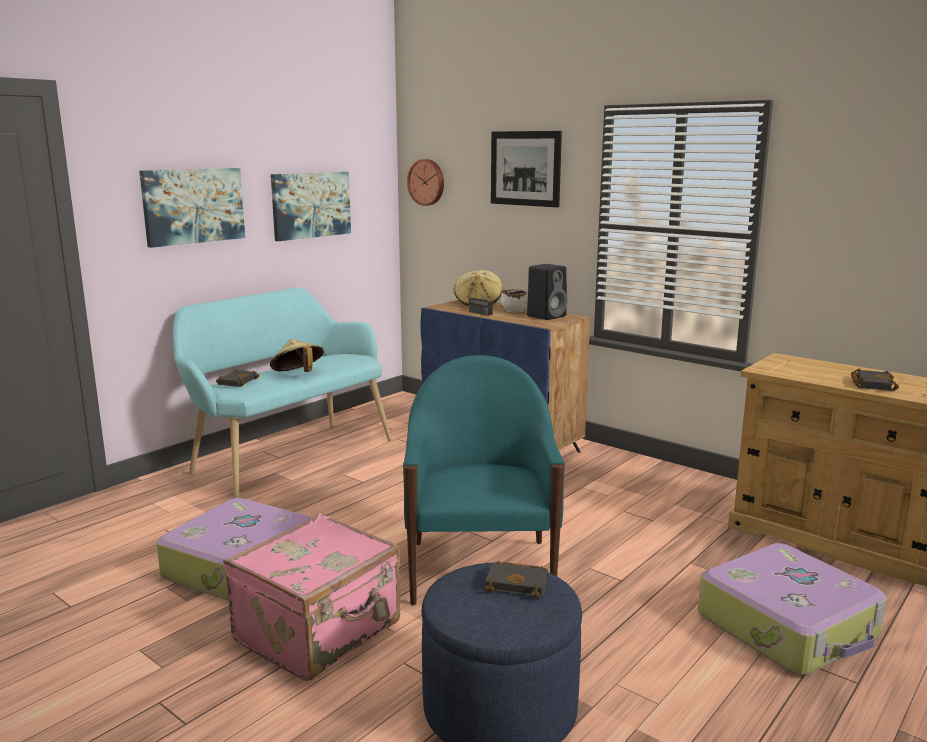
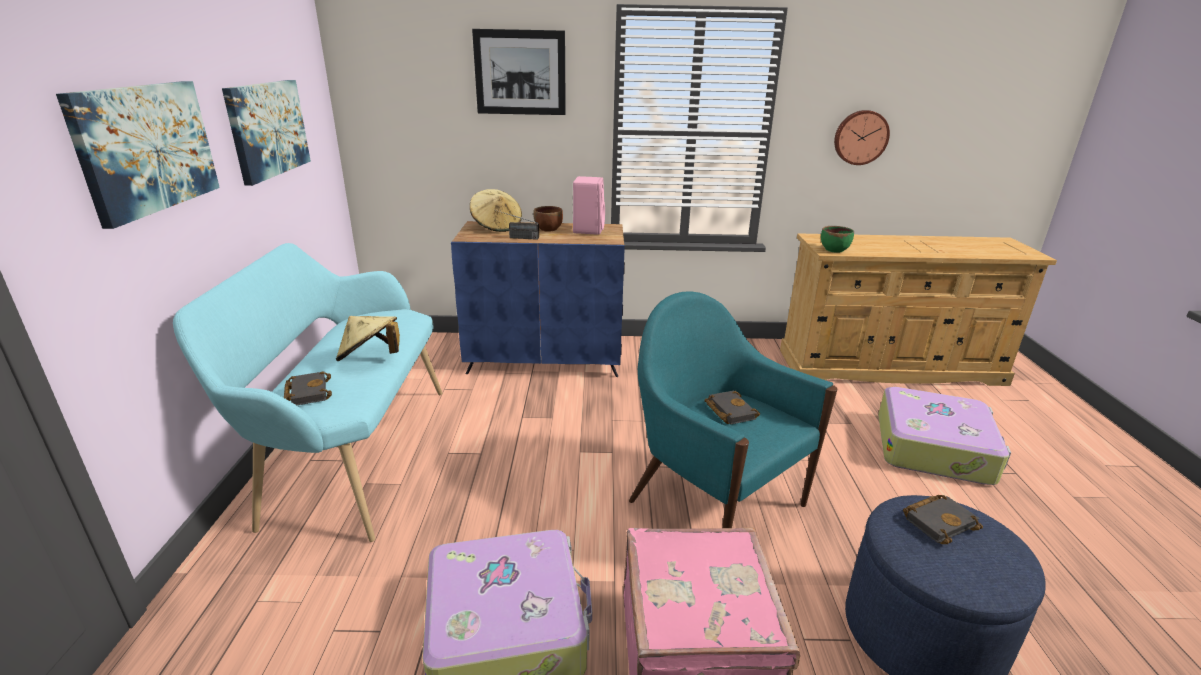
camera: 40 degrees left, 10 degrees up
wall clock [407,159,444,206] -> wall clock moved to [834,110,890,165]
white bowl [501,290,528,313] -> brown bowl [533,206,563,232]
black speaker [527,264,567,320] -> pink speaker [573,176,605,235]
black book [851,368,899,391] -> black book moved to [704,391,760,424]
none -> green bowl [821,226,854,253]

